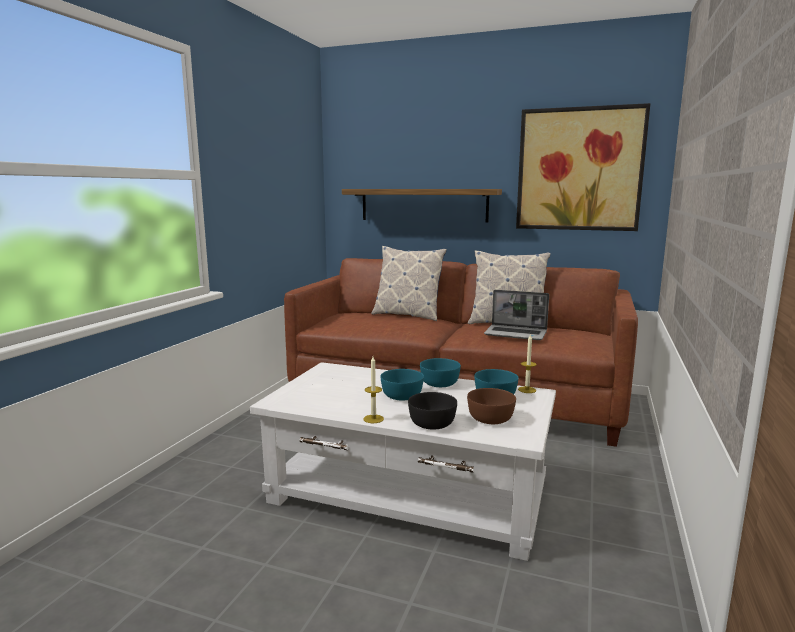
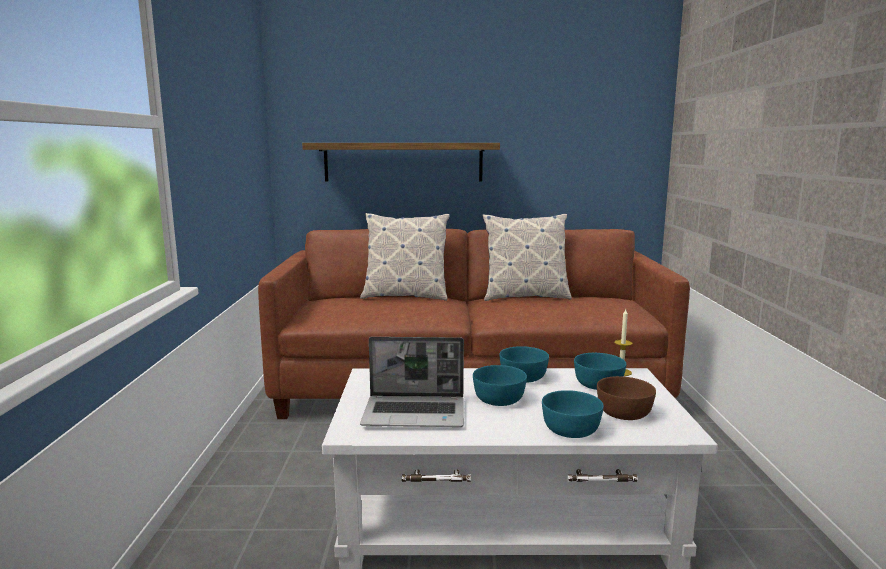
camera: 20 degrees left, 0 degrees up
candle [364,357,384,423] -> none
black bowl [408,392,457,429] -> turquoise bowl [542,390,604,438]
laptop [484,290,549,340] -> laptop moved to [360,337,464,427]
picture [516,103,650,231] -> none

